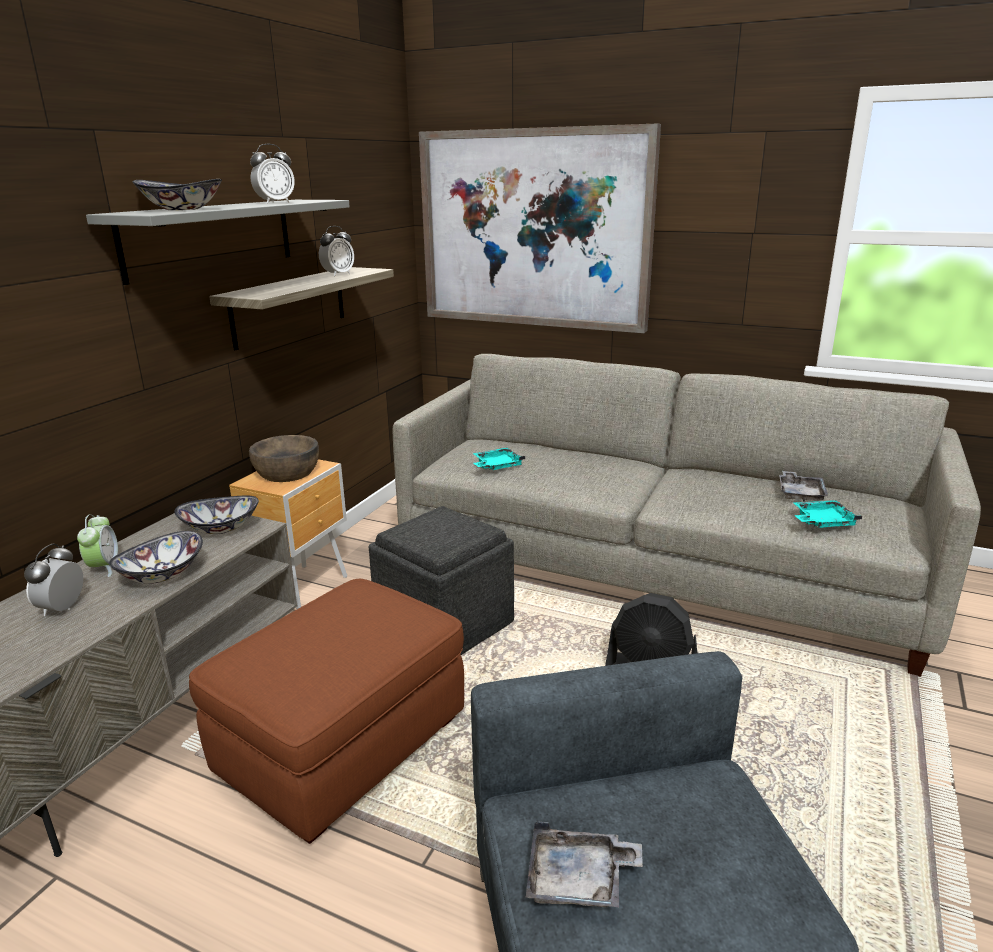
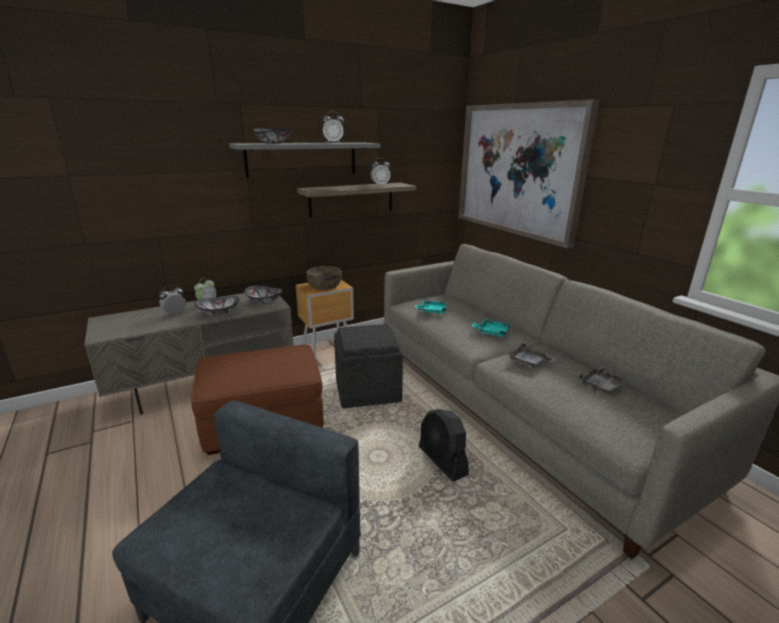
camera: 35 degrees right, 0 degrees up
grey tray [526,821,643,907] -> grey tray moved to [507,343,556,368]
turquoise tray [794,500,862,528] -> turquoise tray moved to [472,319,511,337]

